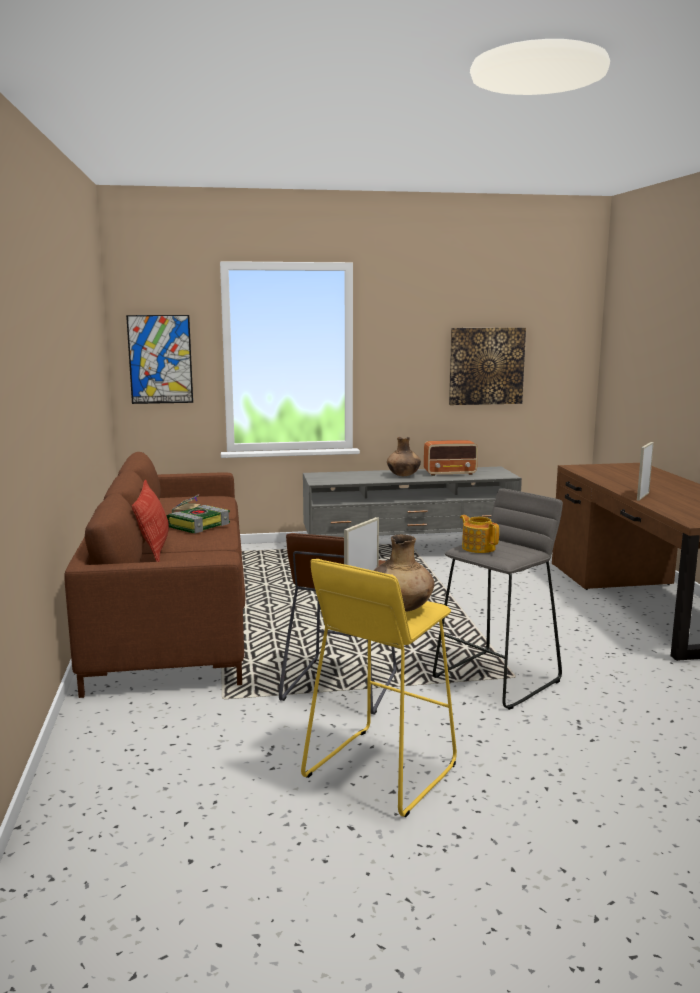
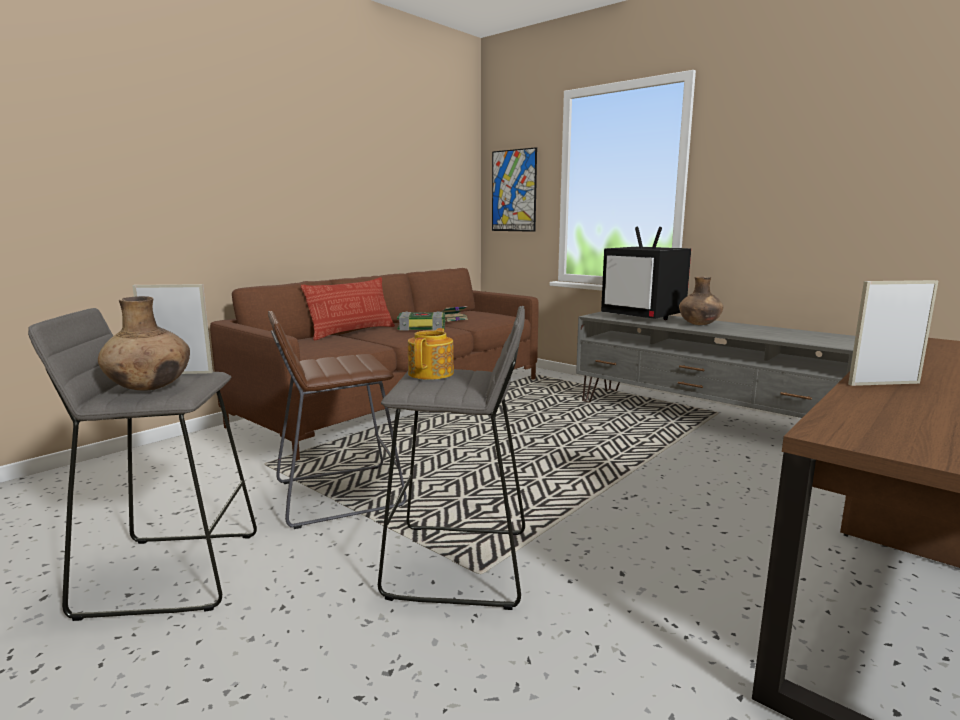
camera: 50 degrees right, 0 degrees up
yellow stool [301,559,457,817] -> grey stool [28,308,257,621]
radio [424,440,478,476] -> none
picture [449,328,526,405] -> none
none -> television [601,227,691,320]

